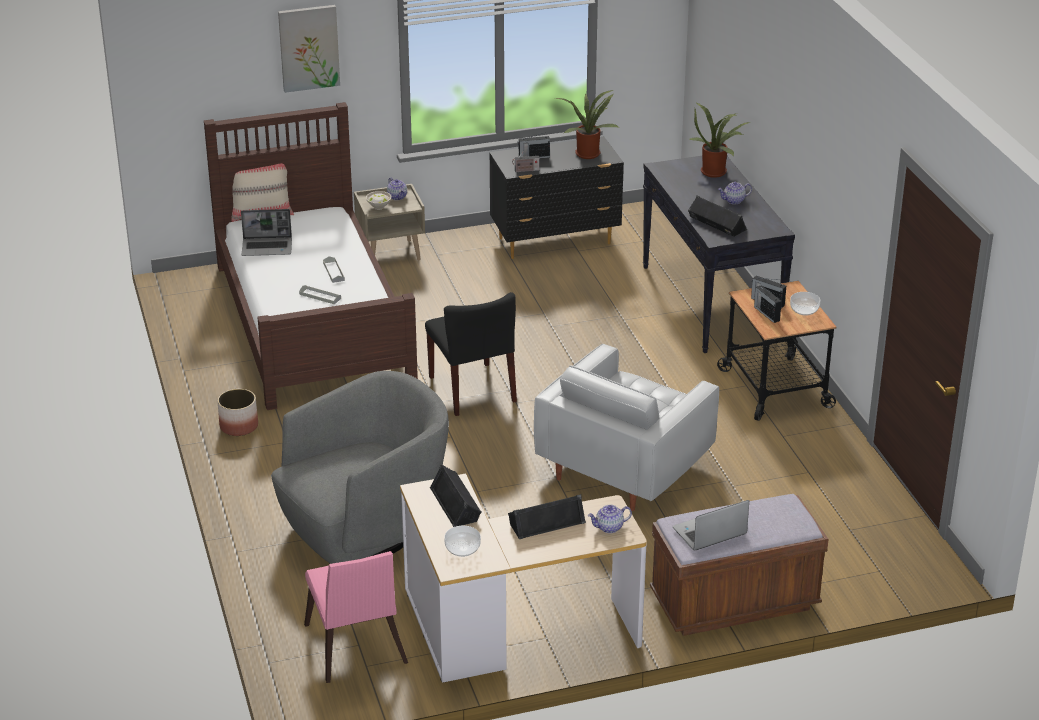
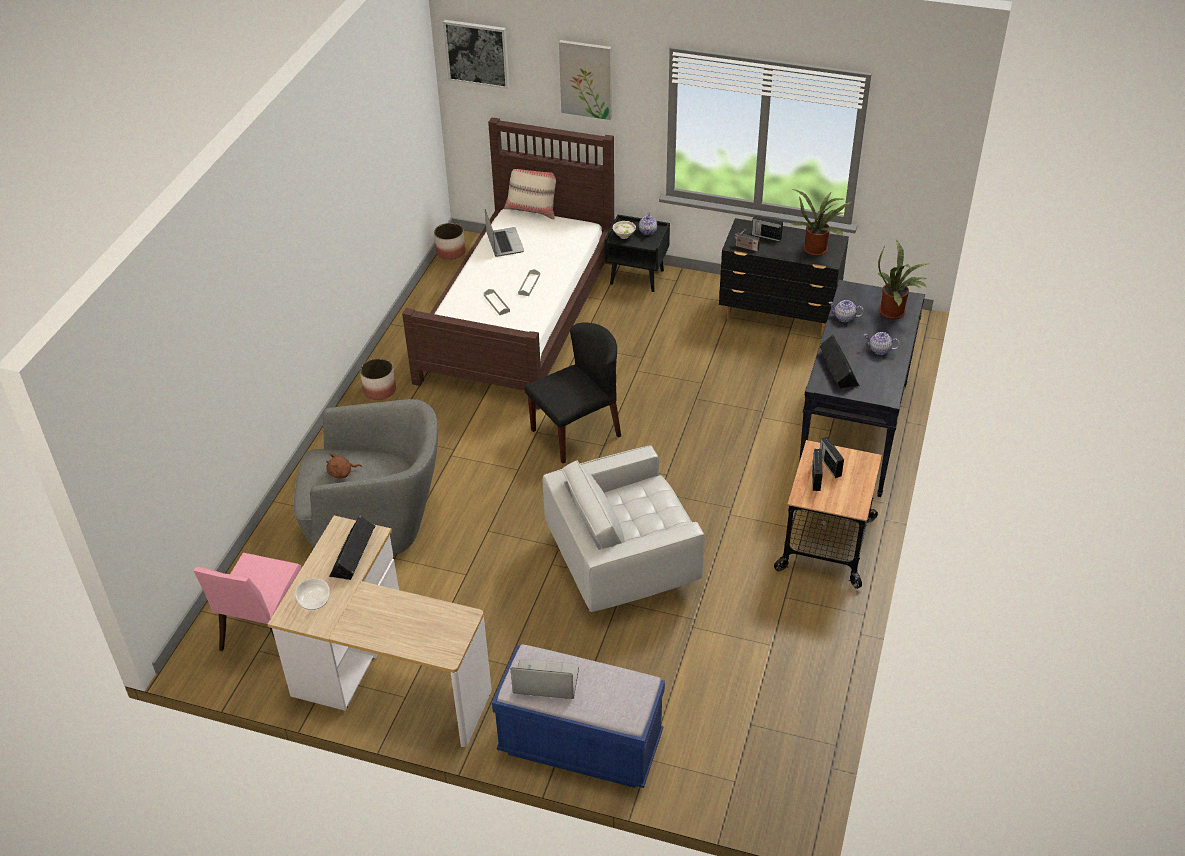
camera: 35 degrees right, 10 degrees up
laptop [241,209,292,256] -> laptop turned 135 degrees counterclockwise [485,209,524,257]
beige nightstand [354,184,425,260] -> black nightstand [604,214,670,292]
black chair [425,292,517,416] -> black chair turned 135 degrees counterclockwise [525,323,621,463]
black speaker [508,494,586,539] -> none
teapot [588,505,632,533] -> teapot moved to [829,300,864,322]
brown bench [650,494,829,636] -> blue bench [492,644,665,788]
bowl [790,292,820,316] -> none
none -> brown plush toy [326,454,362,478]
none -> planter [434,223,465,260]
none -> picture [443,20,509,89]

